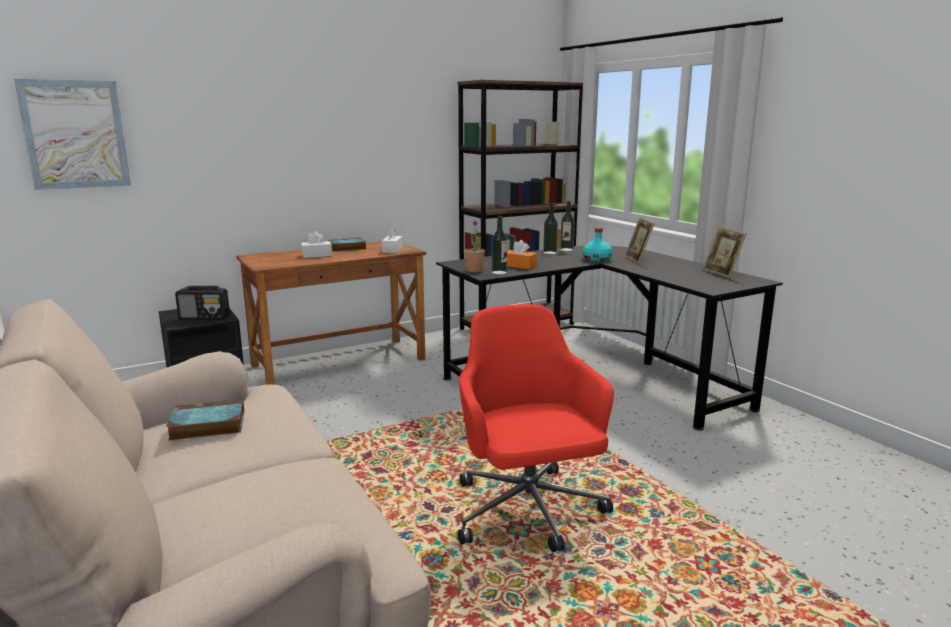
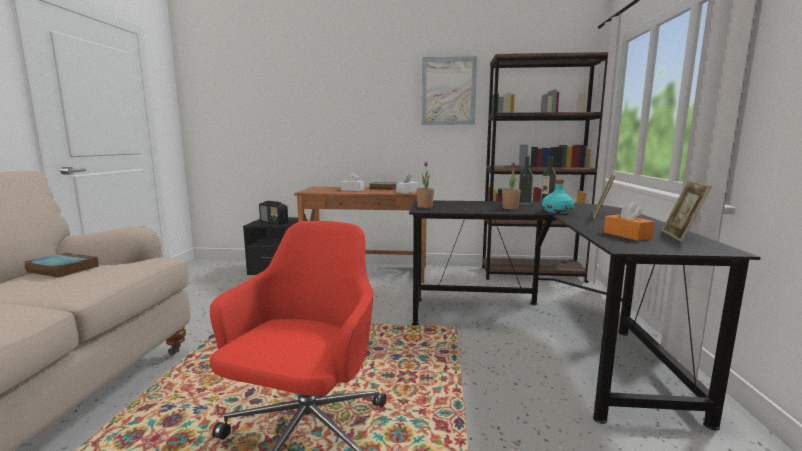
camera: 35 degrees right, 5 degrees down
picture [14,79,131,190] -> picture moved to [422,56,477,125]
bottle [492,216,508,274] -> none
orange tissue box [507,240,537,269] -> orange tissue box moved to [604,202,655,241]
none -> potted plant [502,162,521,209]

